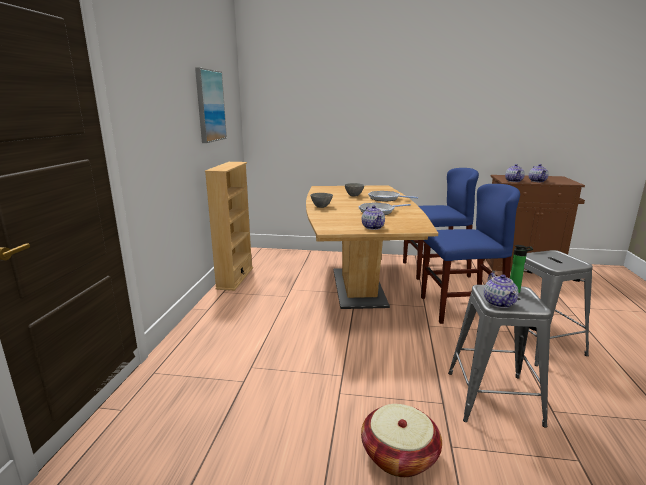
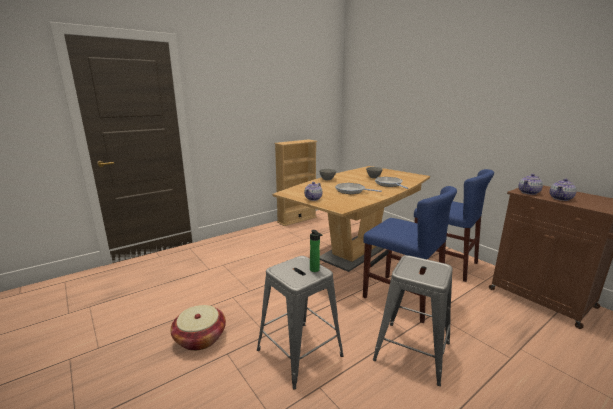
camera: 45 degrees right, 0 degrees up
picture [195,68,227,143] -> none
teapot [484,273,518,308] -> none

